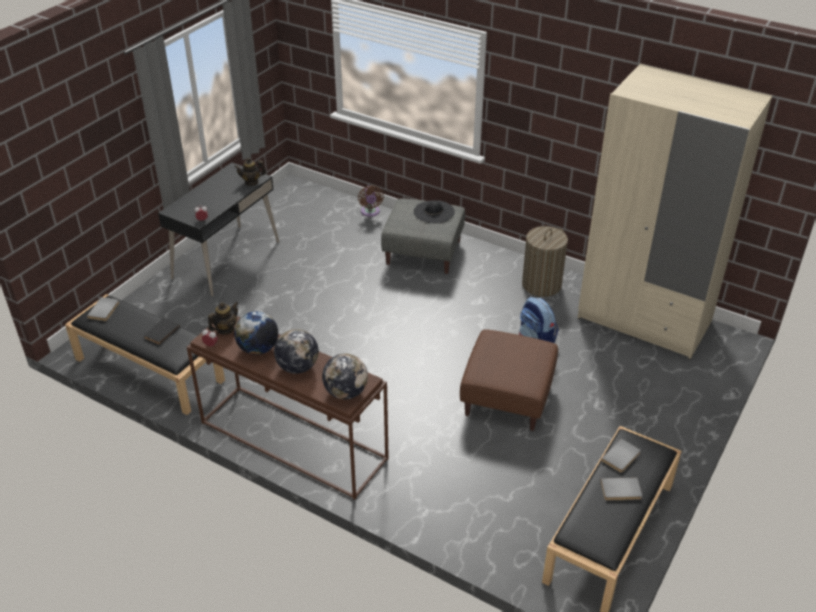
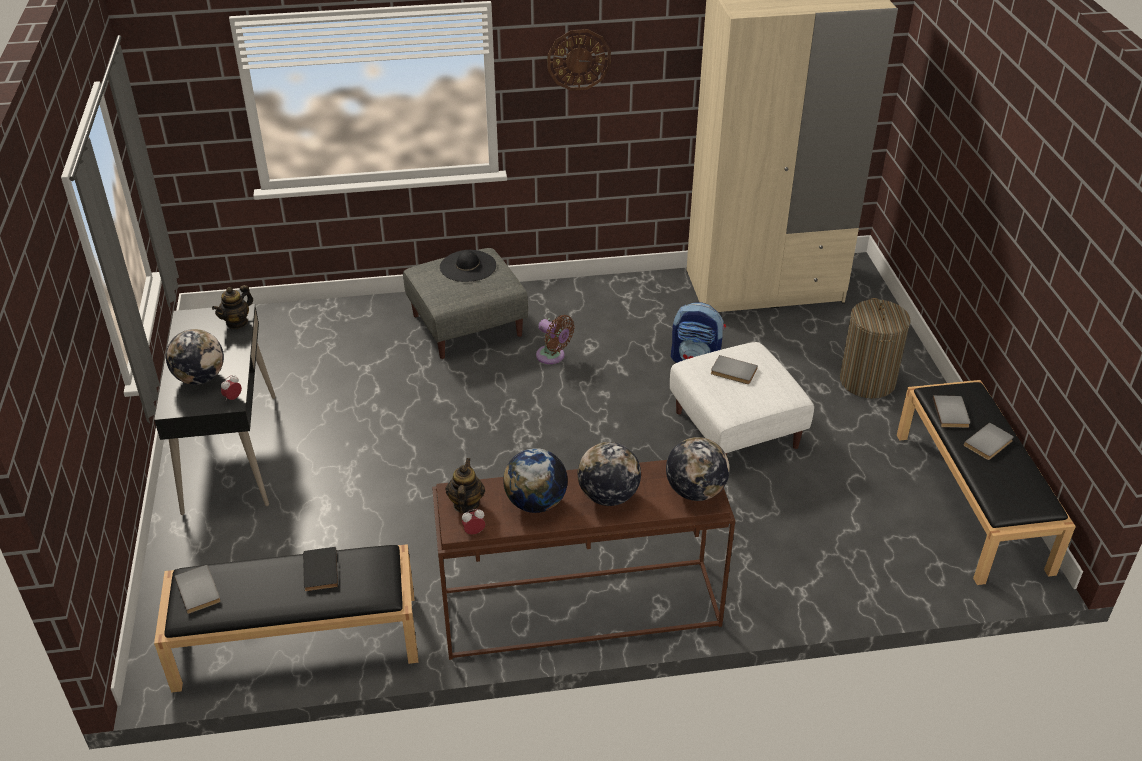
camera: 40 degrees left, 0 degrees up
brown fan [358,185,384,217] -> brown fan moved to [536,315,575,364]
brown ottoman [460,329,558,431] -> white ottoman [670,342,814,456]
laundry basket [522,226,568,297] -> laundry basket moved to [840,298,911,399]
none -> globe [166,329,224,385]
none -> wall clock [547,29,611,91]
none -> grey book [711,355,758,384]

